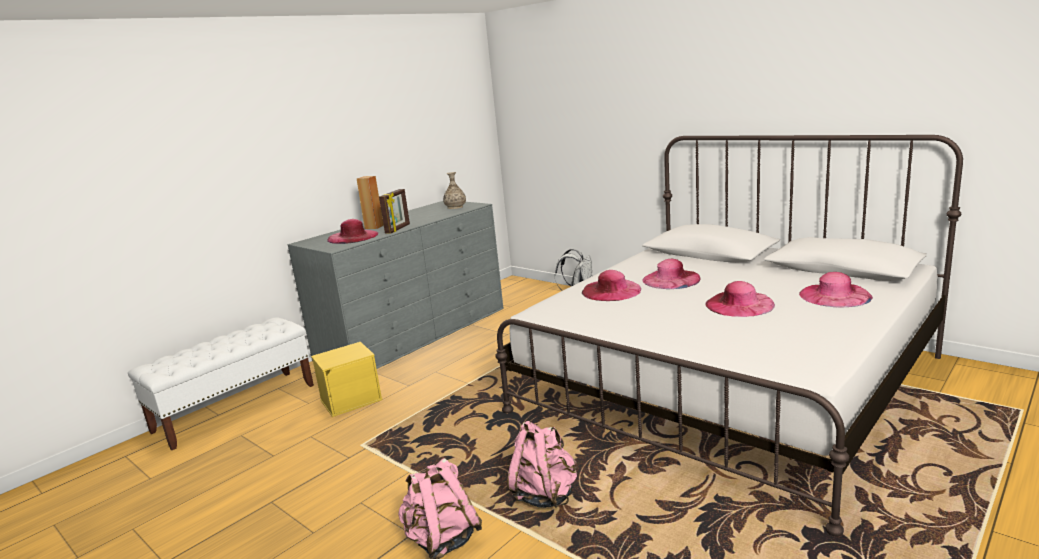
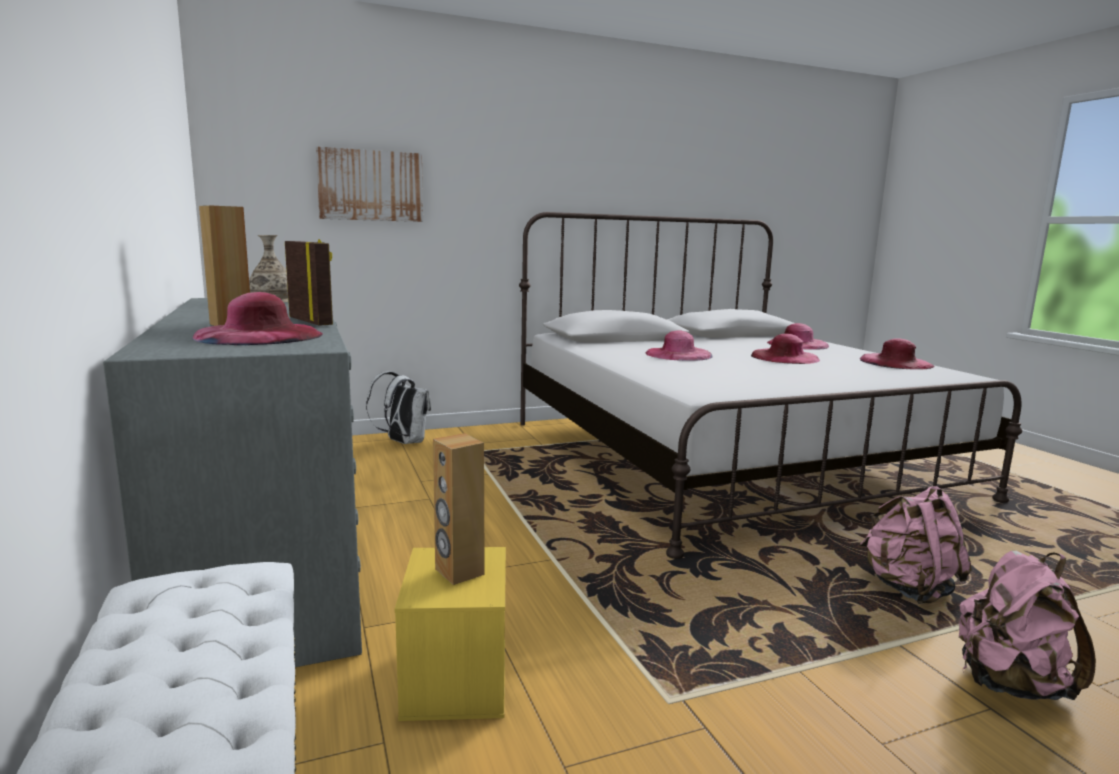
camera: 65 degrees left, 5 degrees down
pink hat [582,270,641,301] -> pink hat moved to [859,338,935,370]
none -> picture [316,146,423,222]
none -> brown speaker [433,433,485,585]

